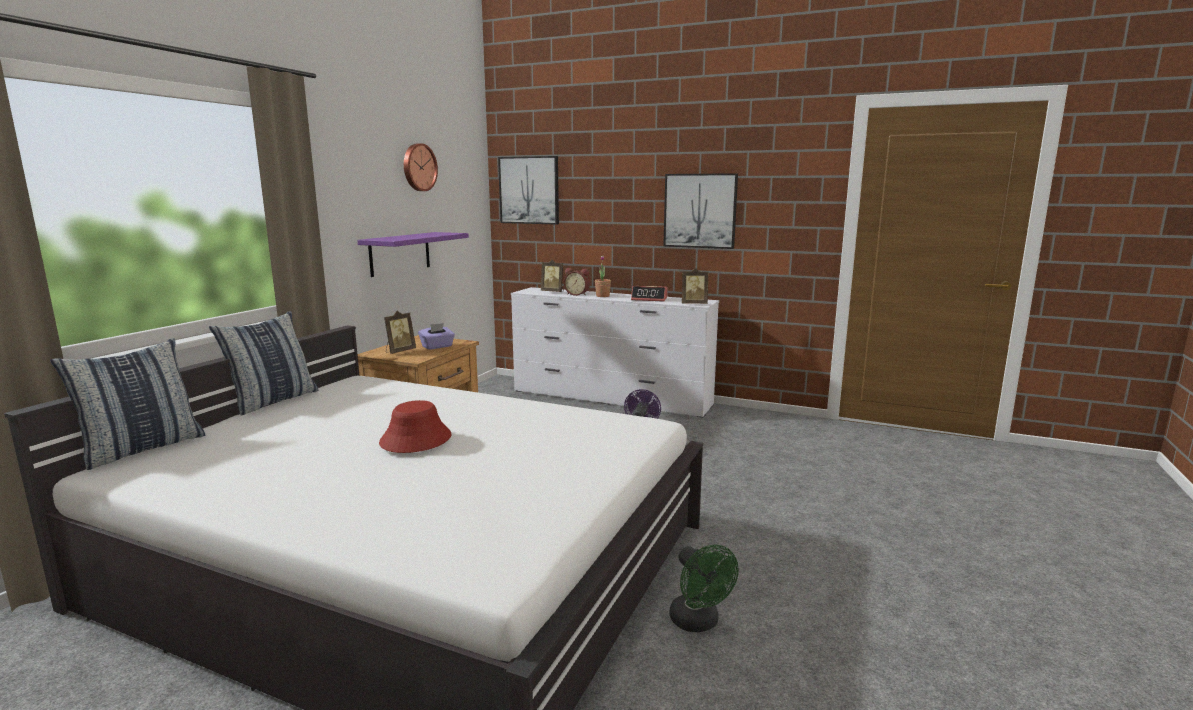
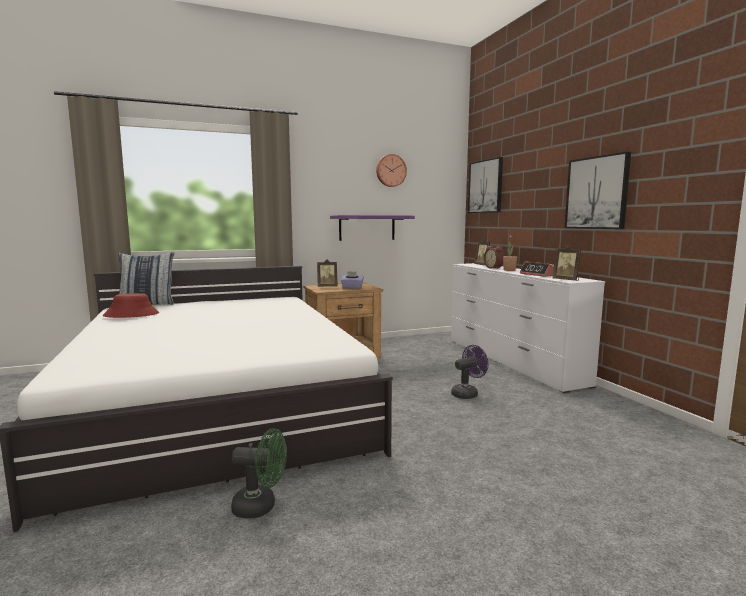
camera: 45 degrees right, 5 degrees down
pillow [209,311,319,415] -> none
red hat [379,400,451,453] -> red hat moved to [103,293,159,318]
green fan [669,545,739,632] -> green fan turned 105 degrees counterclockwise [231,428,287,519]

